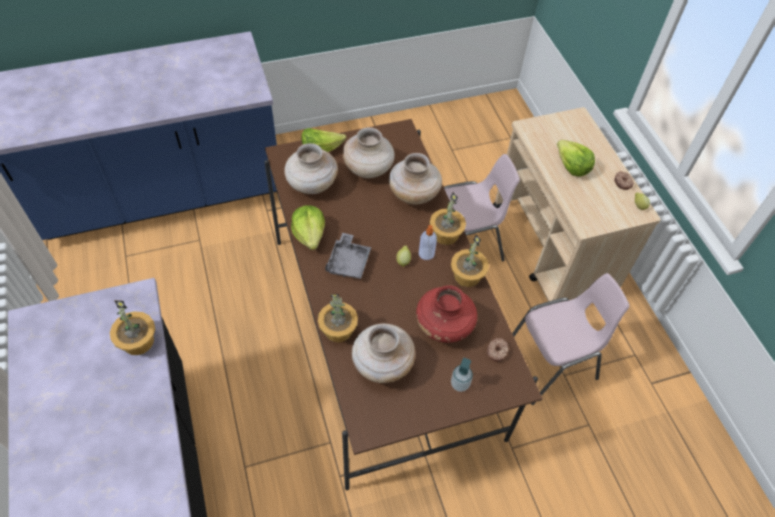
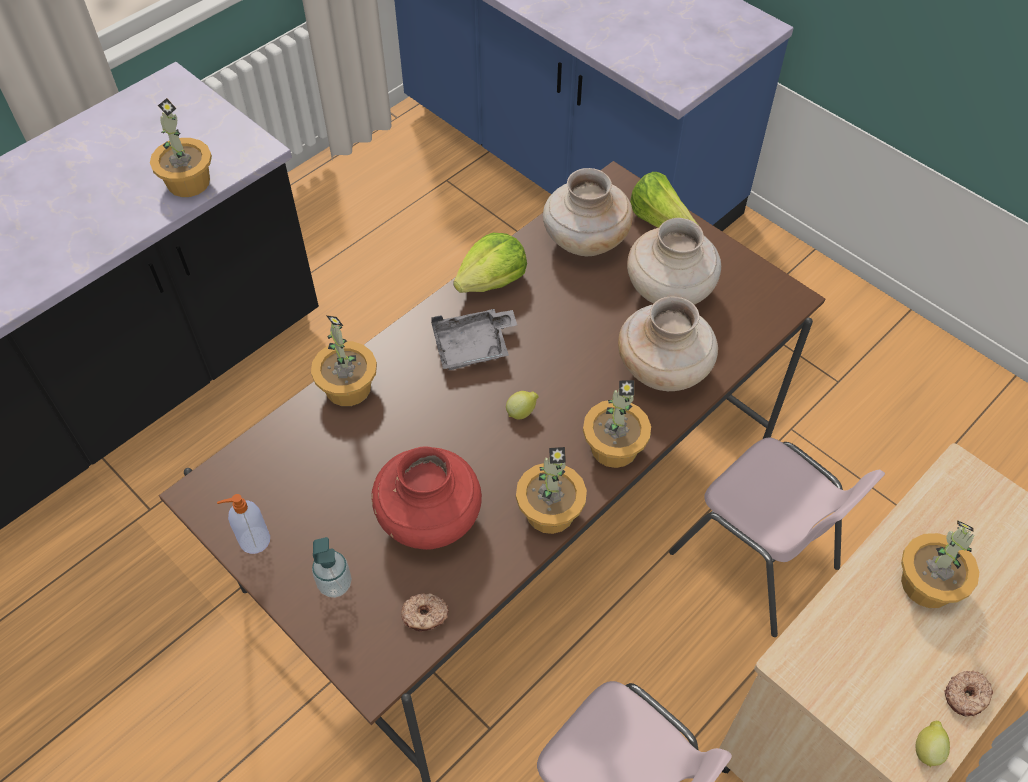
camera: 65 degrees right, 0 degrees up
beige vase [352,324,415,383] -> none
soap dispenser [419,225,437,260] -> soap dispenser moved to [217,494,270,554]
lettuce [557,140,595,177] -> potted plant [901,520,979,608]

